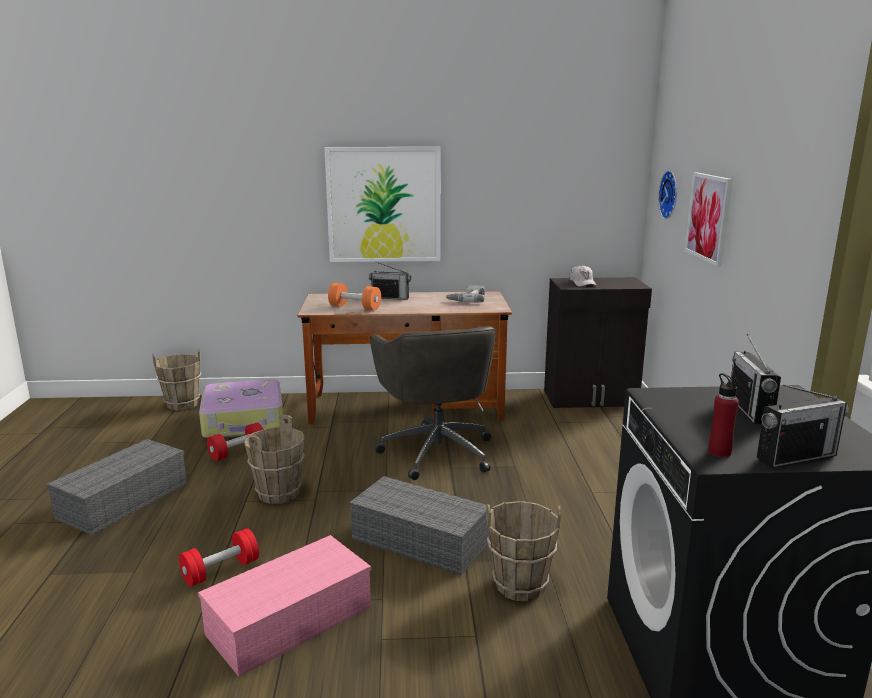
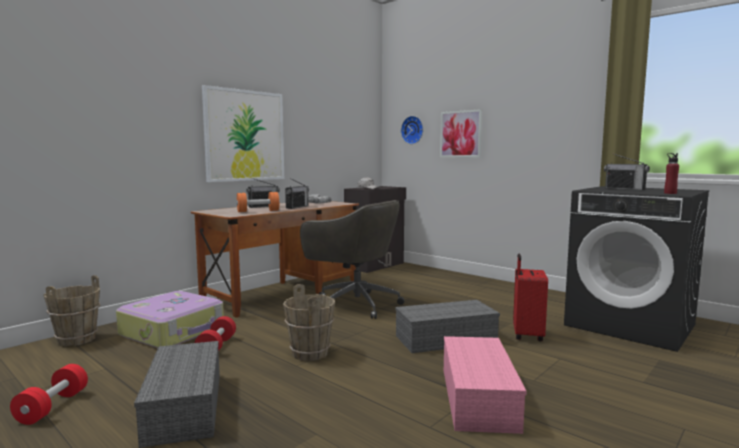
camera: 45 degrees left, 10 degrees down
red dumbbell [179,528,259,587] -> red dumbbell moved to [10,364,88,425]
brown bucket [486,501,561,601] -> red suitcase [513,254,548,341]
radio [757,385,849,468] -> radio moved to [285,178,309,209]

